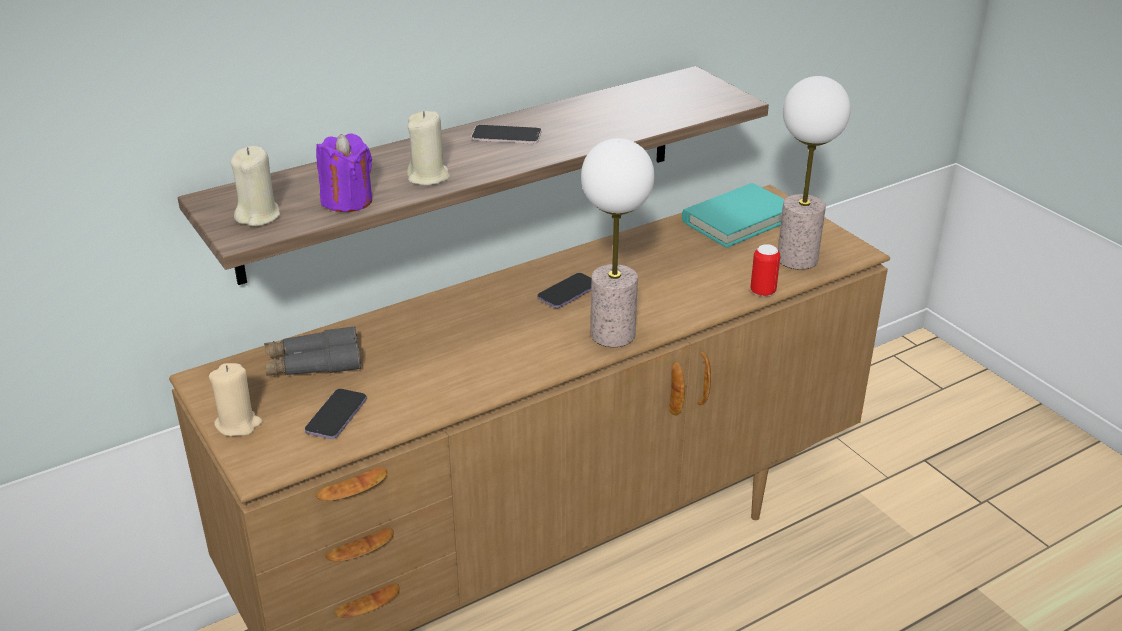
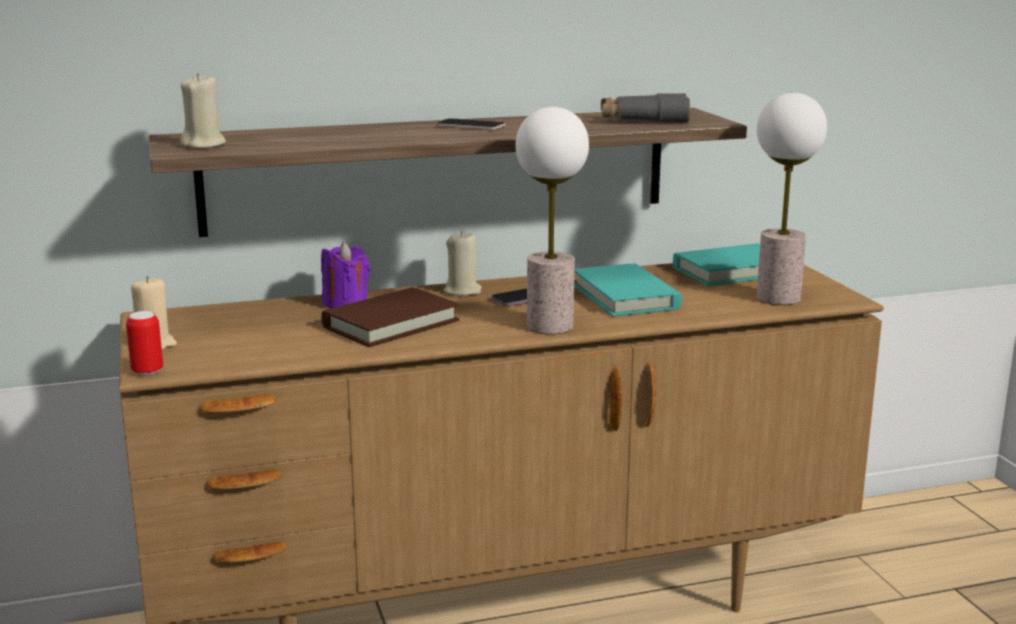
camera: 15 degrees right, 15 degrees down
grey binoculars [264,326,361,376] -> grey binoculars moved to [601,93,690,123]
phone [305,389,367,439] -> none
purple candle [316,133,372,212] -> purple candle moved to [321,242,370,309]
beige candle [407,111,450,185] -> beige candle moved to [444,231,482,296]
can [750,244,780,297] -> can moved to [126,311,163,376]
none -> brown book [321,287,460,347]
none -> turquoise book [574,264,682,316]

